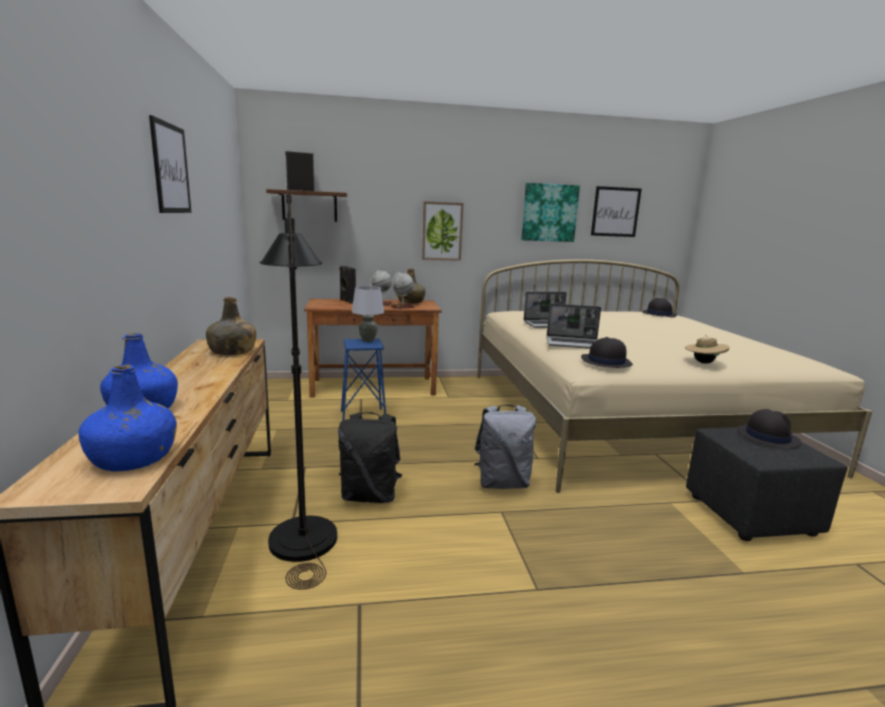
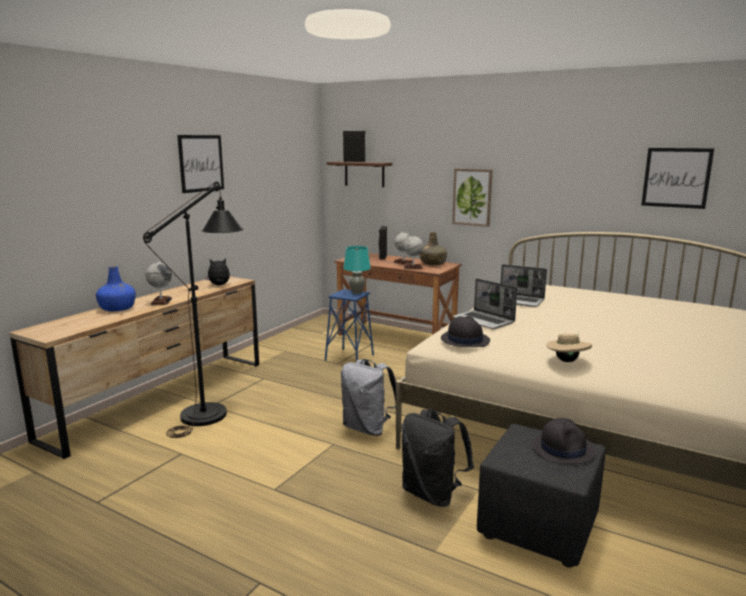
camera: 40 degrees right, 0 degrees up
blue bottle [78,365,177,471] -> none
green bottle [206,297,256,355] -> plush toy [205,258,230,285]
black backpack [338,412,402,503] -> black backpack moved to [401,409,474,507]
grey table lamp [352,286,384,342] -> turquoise table lamp [343,246,371,294]
picture [521,183,580,242] -> none
black hat [642,298,677,318] -> none
none -> globe [146,261,173,305]

